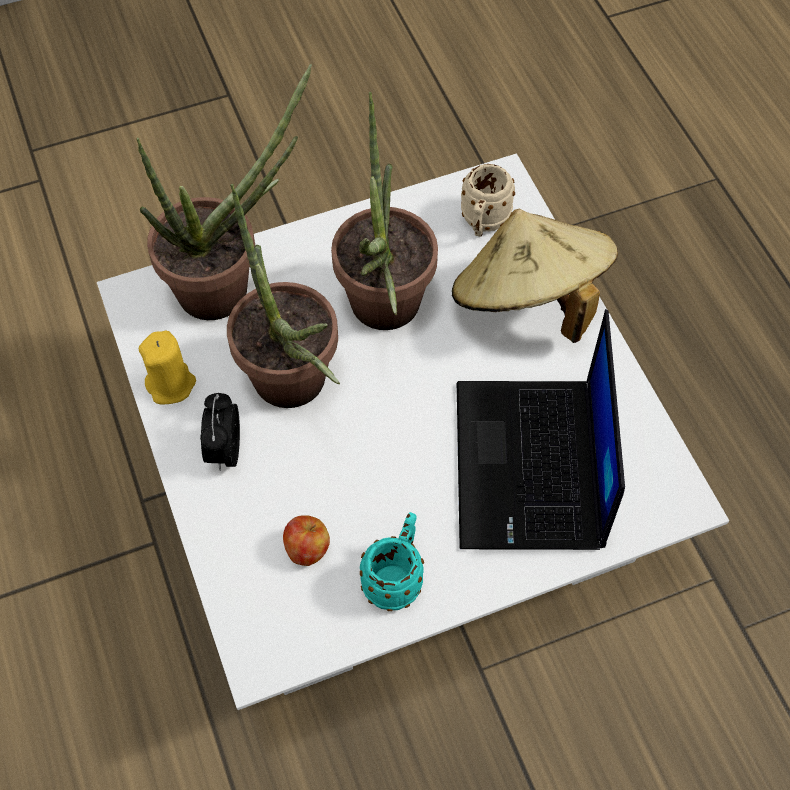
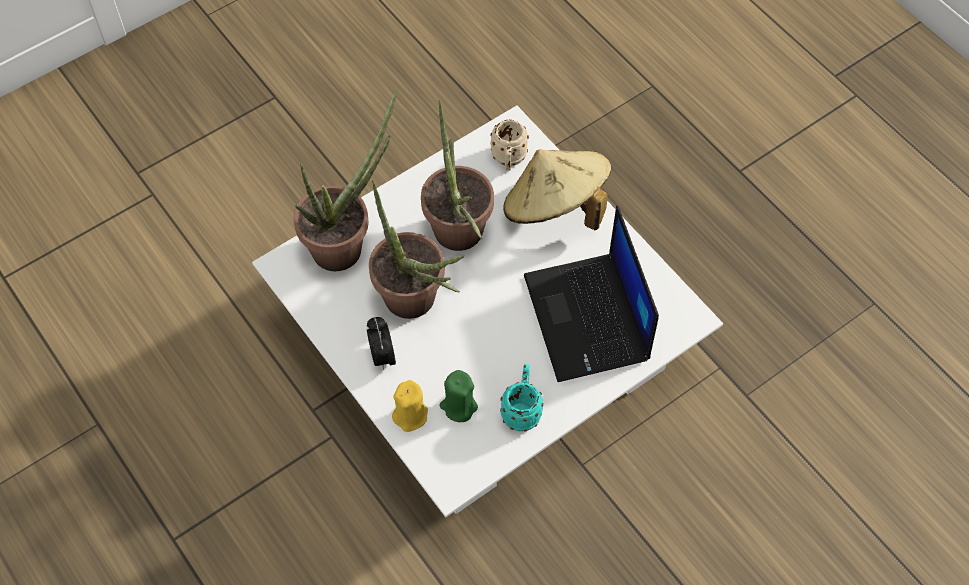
camera: 15 degrees left, 0 degrees up
yellow candle [139,330,196,404] -> yellow candle moved to [392,380,428,432]
apple [283,515,330,566] -> green candle [440,370,478,422]

